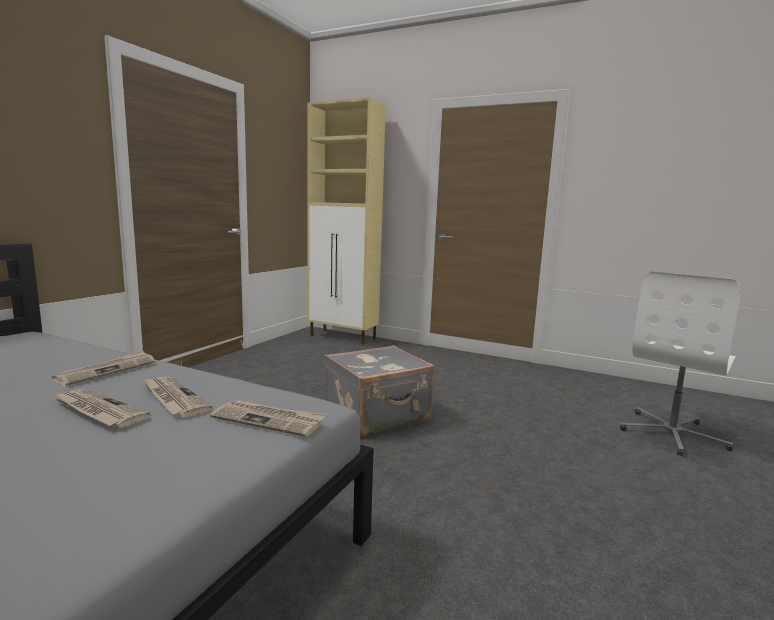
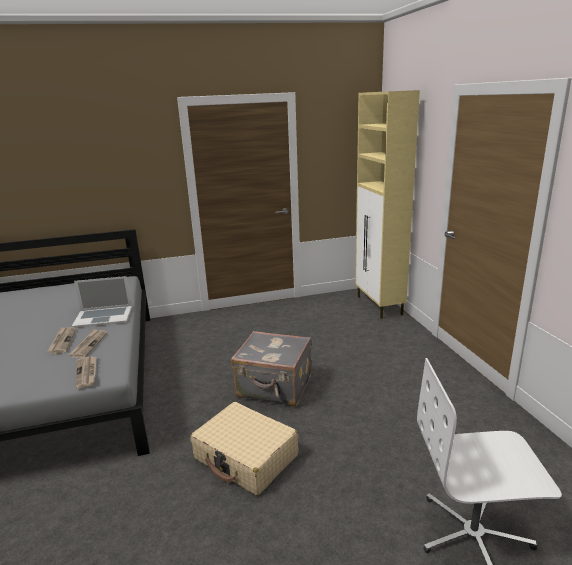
camera: 50 degrees right, 10 degrees up
newspaper [52,350,155,386] -> laptop [72,276,132,328]
none -> beige suitcase [190,402,298,496]

